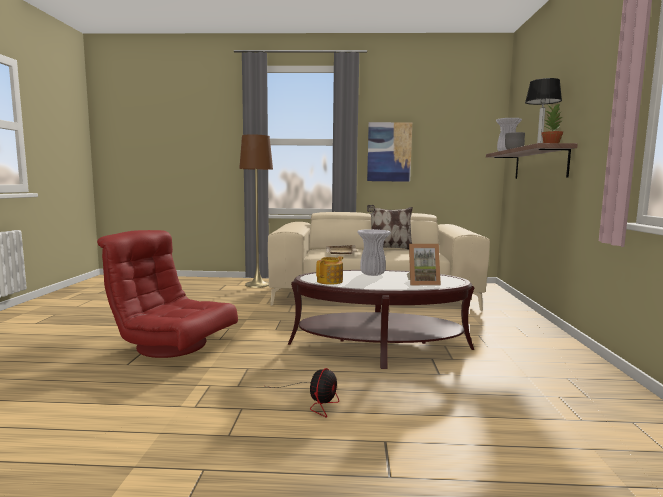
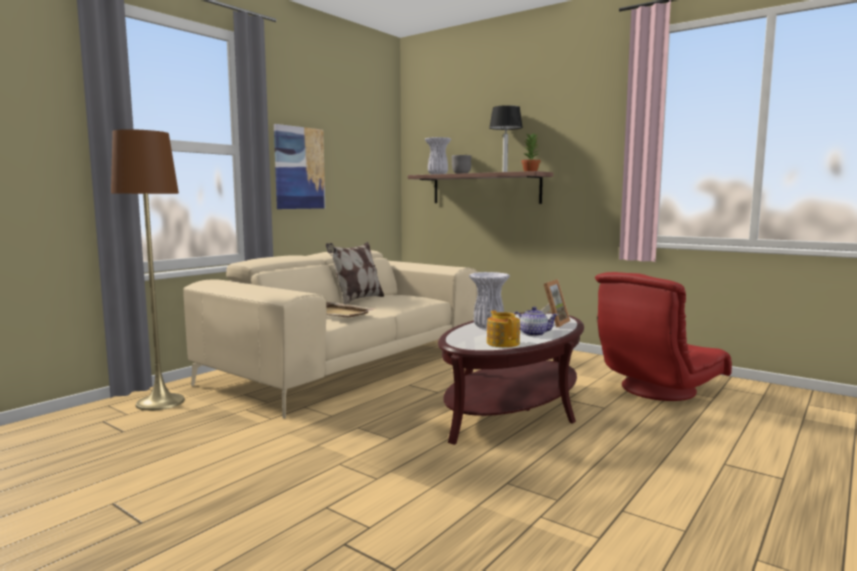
camera: 55 degrees left, 0 degrees up
red armchair [97,230,238,358] -> red armchair moved to [595,272,732,401]
fan [266,368,339,418] -> none
none -> teapot [514,307,558,336]

